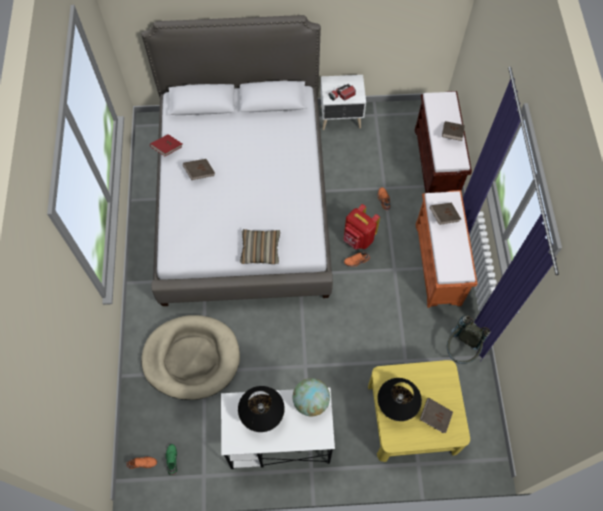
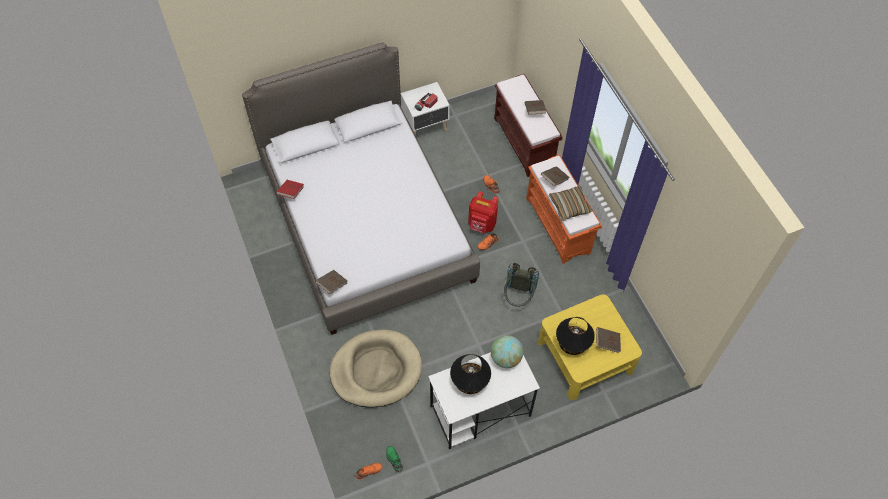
camera: 20 degrees left, 5 degrees down
brown book [183,159,215,180] -> brown book moved to [315,270,347,294]
pillow [240,229,280,264] -> pillow moved to [549,185,592,221]
grey backpack [447,315,491,364] -> grey backpack moved to [504,263,539,307]

